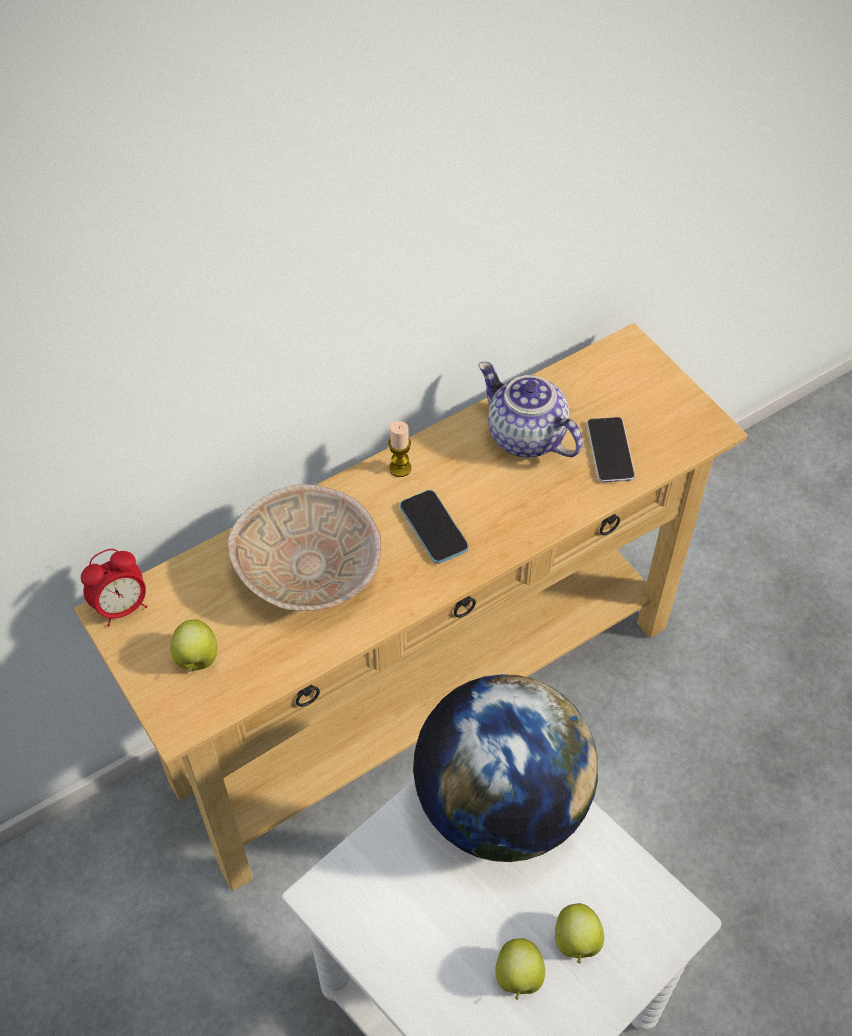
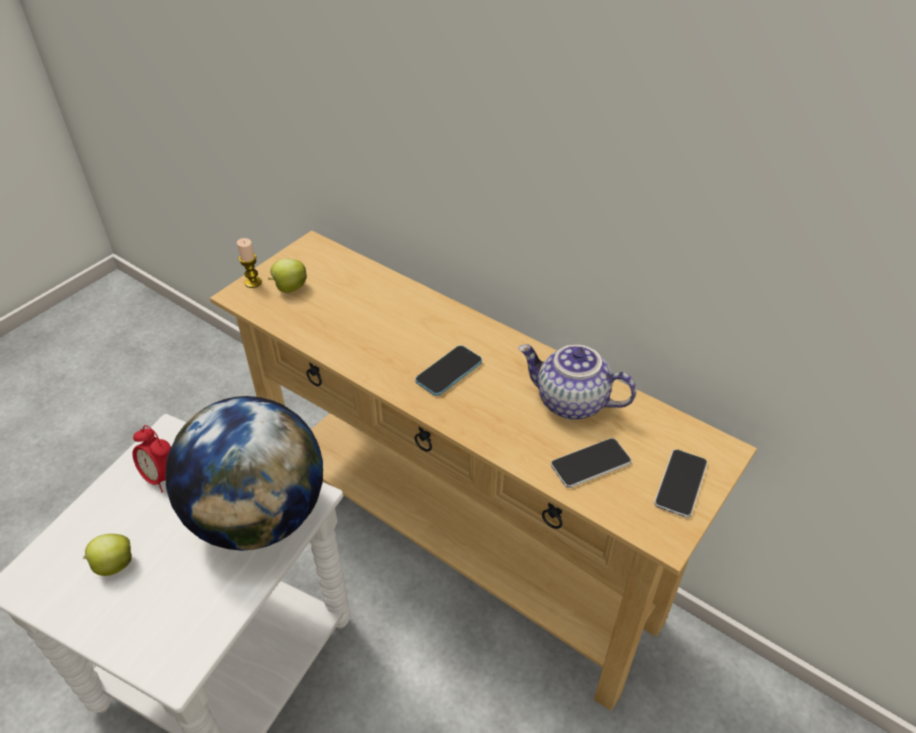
camera: 70 degrees right, 10 degrees down
alarm clock [81,549,147,627] -> alarm clock moved to [132,425,171,492]
beige bowl [228,484,381,611] -> none
candle [388,421,411,477] -> candle moved to [237,238,262,288]
teapot [478,362,583,457] -> teapot turned 90 degrees counterclockwise [518,344,636,420]
apple [555,903,604,964] -> none
none -> phone [654,449,708,518]

